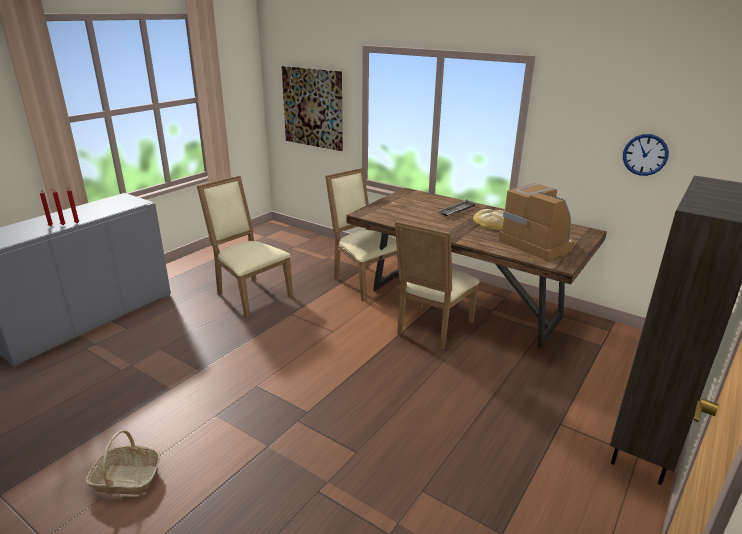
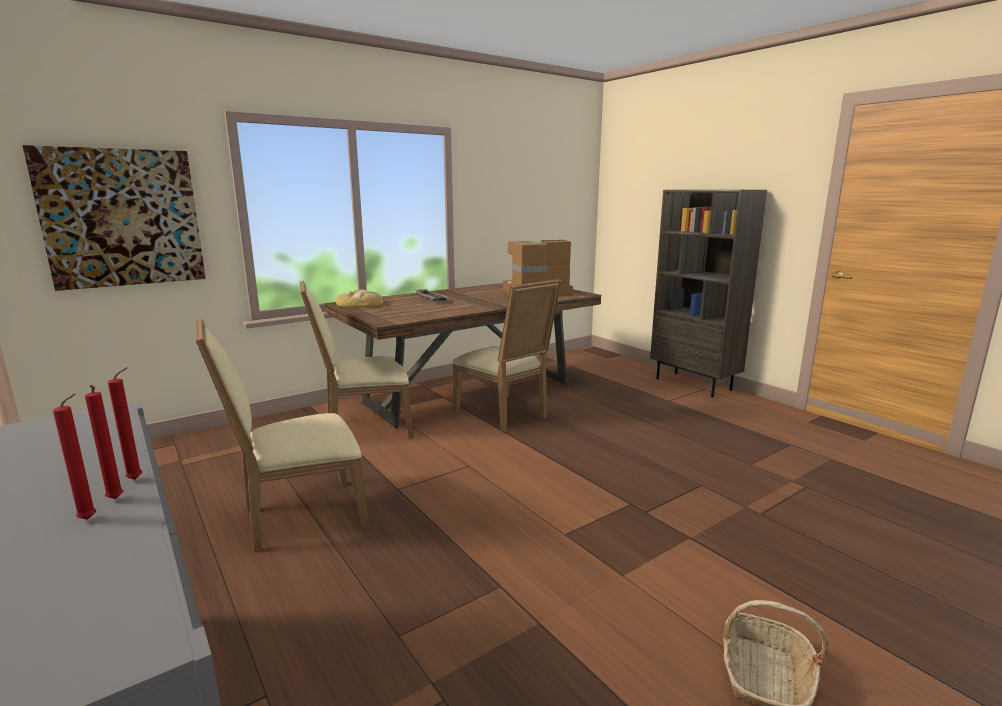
camera: 70 degrees left, 10 degrees down
bread [473,209,504,230] -> bread moved to [336,289,384,308]
wall clock [623,134,669,176] -> none

